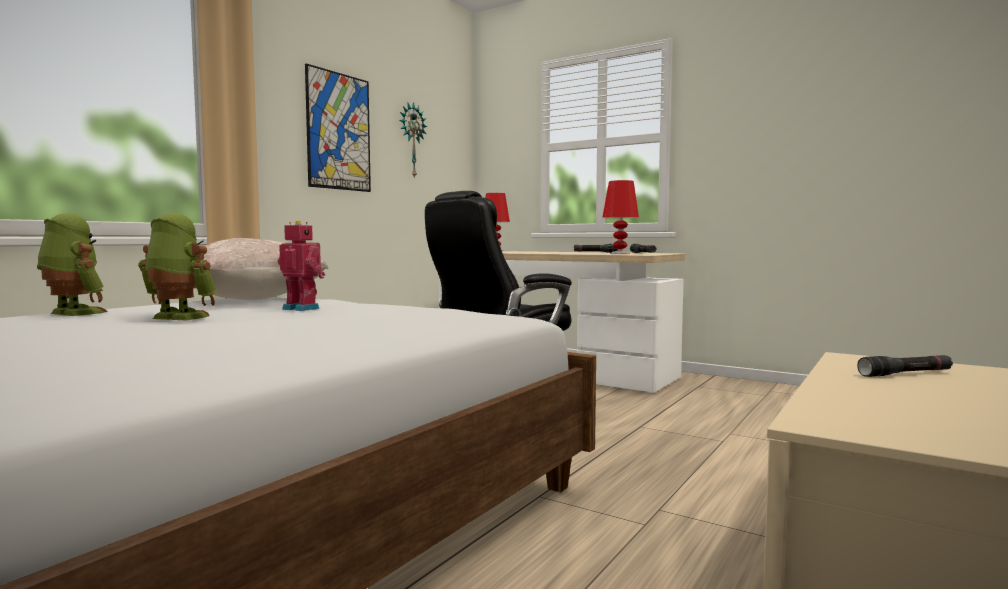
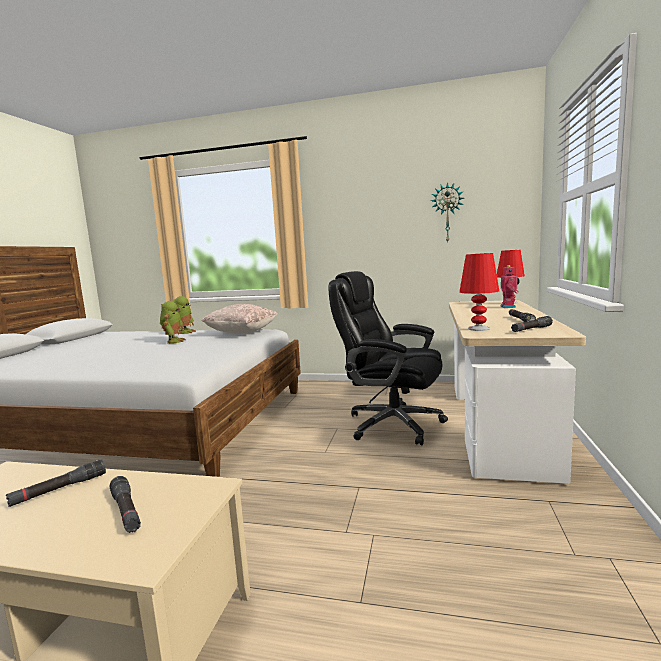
camera: 70 degrees right, 5 degrees up
toy robot [278,220,325,311] -> toy robot moved to [500,265,519,308]
picture [305,63,371,192] -> none
none -> black flashlight [6,459,106,507]

